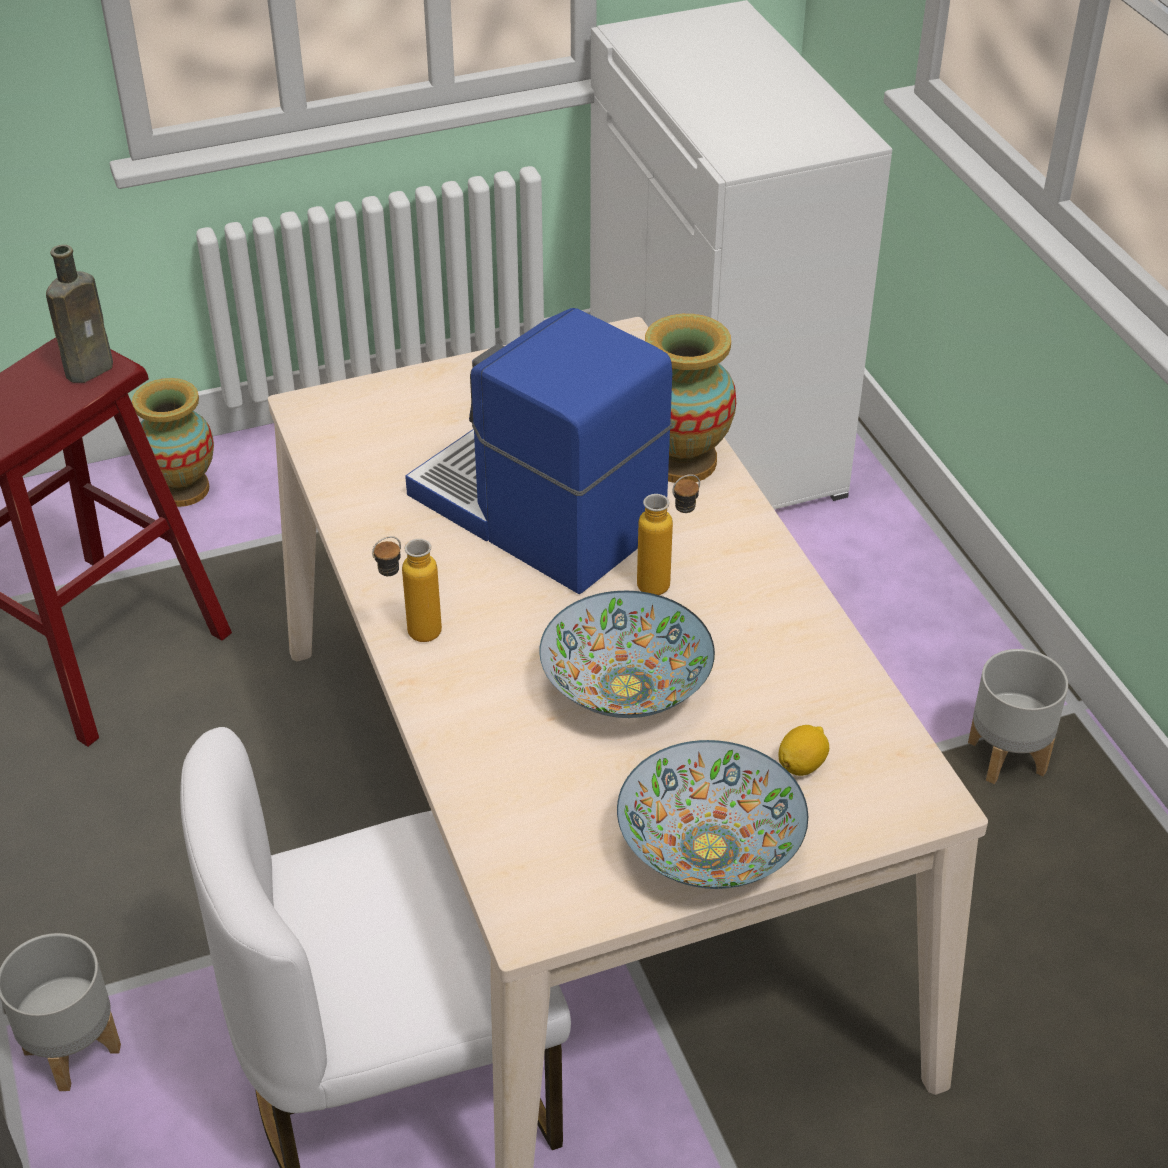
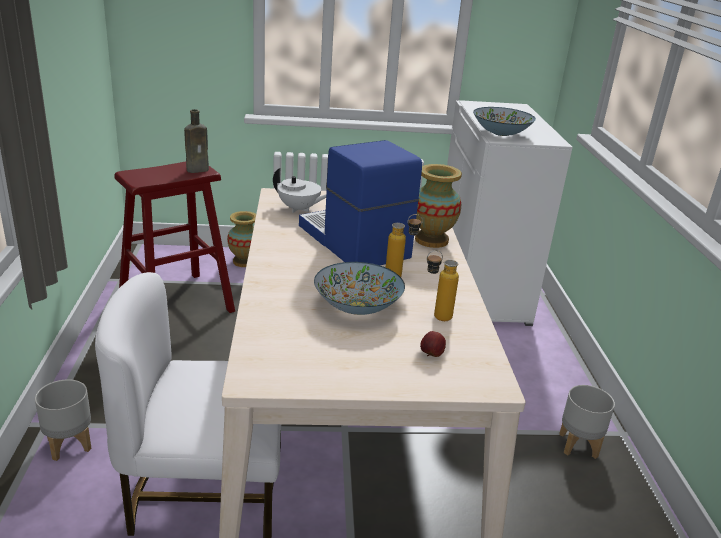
camera: 15 degrees right, 15 degrees down
bottle [372,536,442,642] -> bottle moved to [426,250,459,321]
bowl [617,740,808,889] -> bowl moved to [473,107,536,136]
lemon [778,725,829,776] -> apple [420,331,446,357]
none -> white teapot [273,168,326,213]

